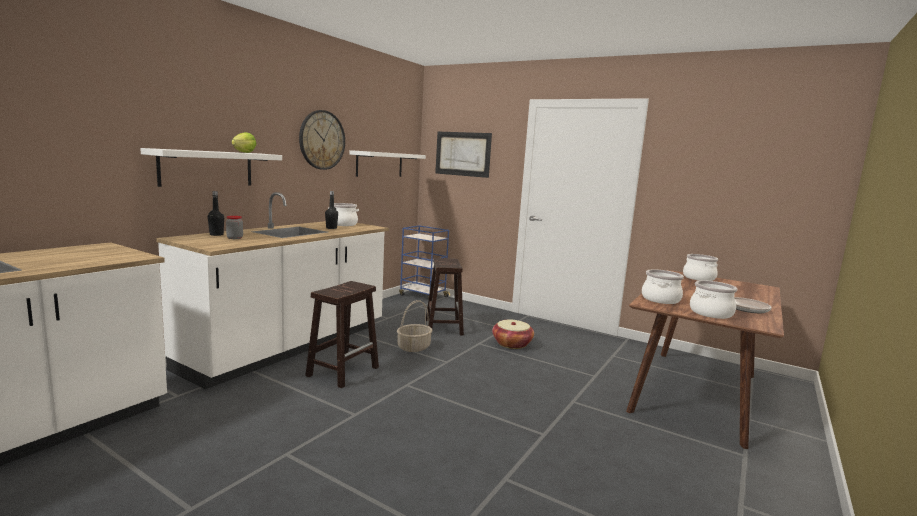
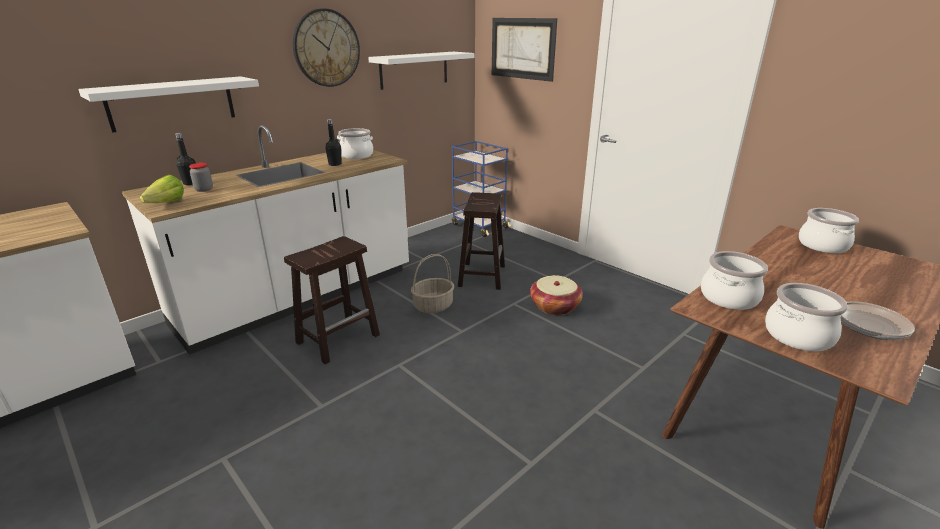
camera: 15 degrees right, 15 degrees up
lettuce [232,132,256,153] -> lettuce moved to [140,175,184,203]

